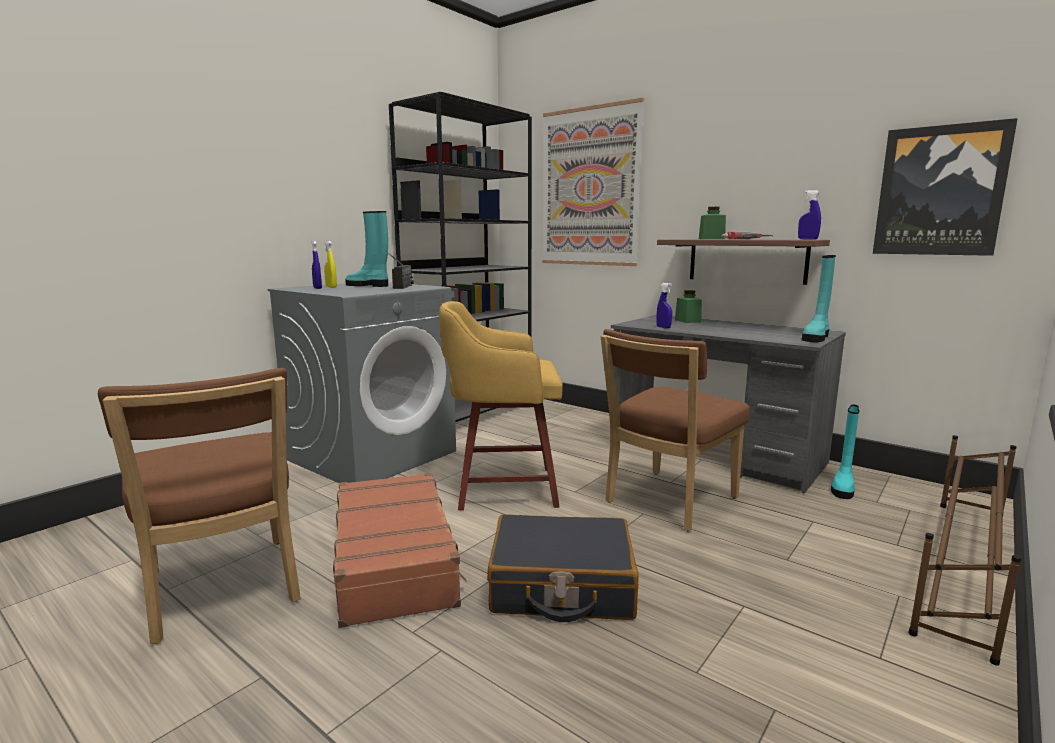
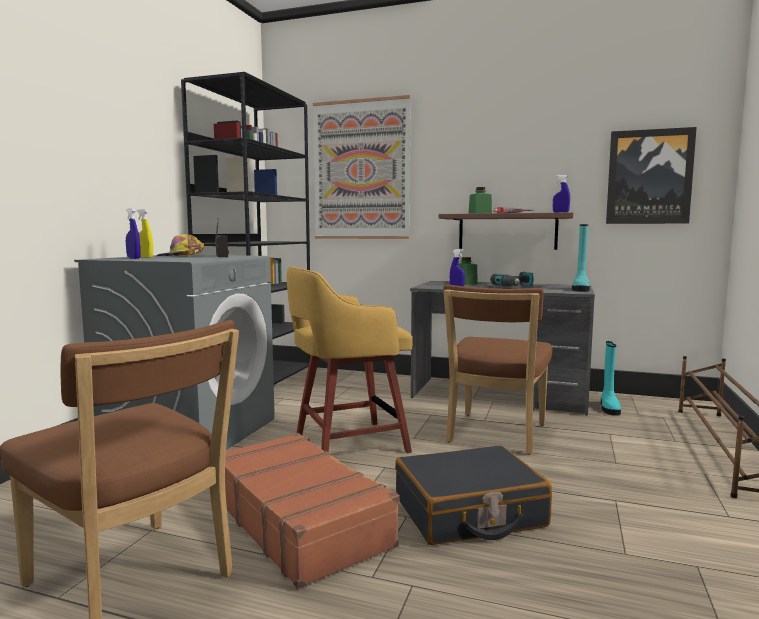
camera: 20 degrees left, 5 degrees down
turquoise boot [345,211,388,287] -> cap [156,234,204,256]
none -> power drill [490,272,534,286]

